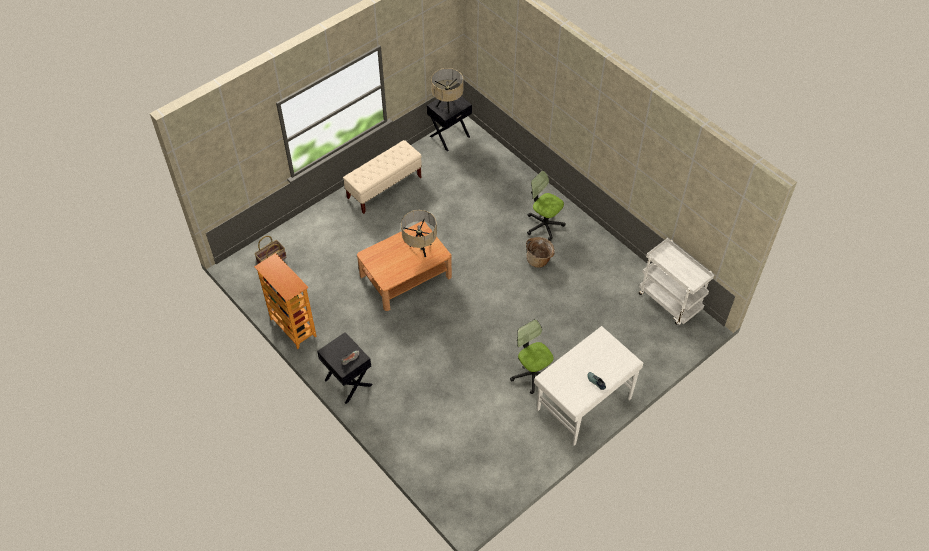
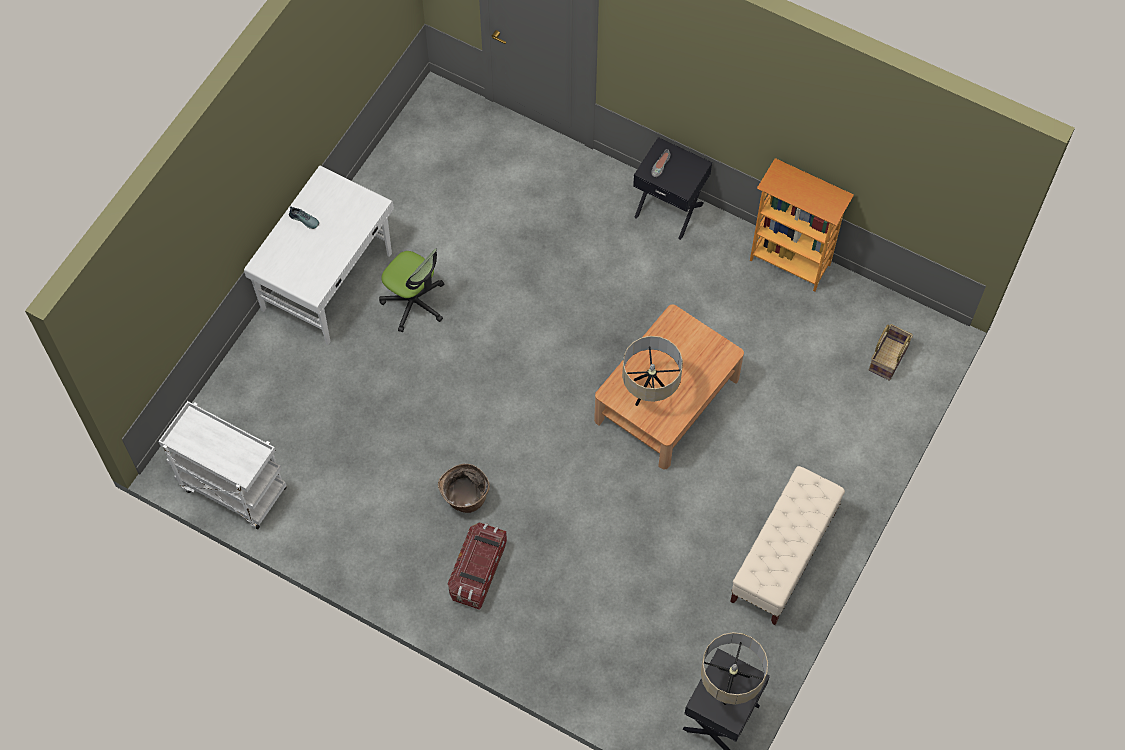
camera: 160 degrees right, 10 degrees up
office chair [527,171,565,241] -> storage box [448,522,507,610]

